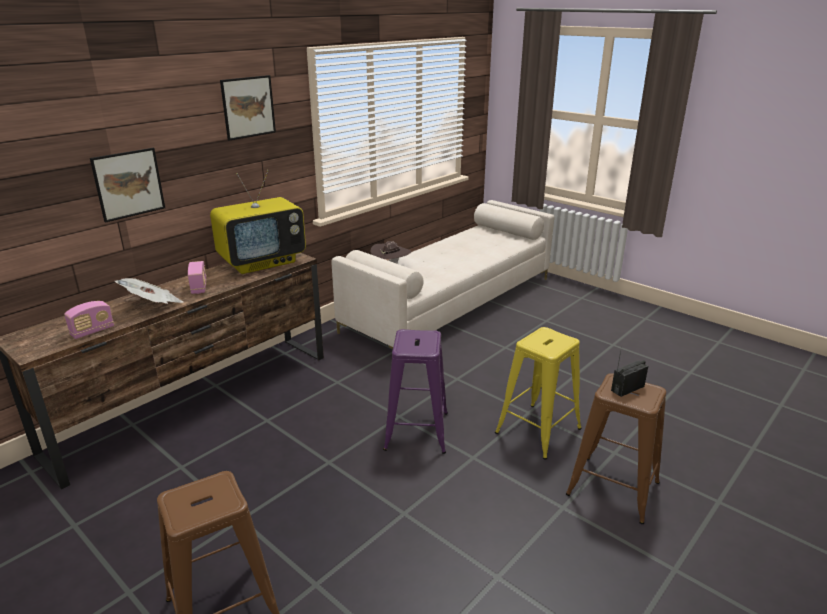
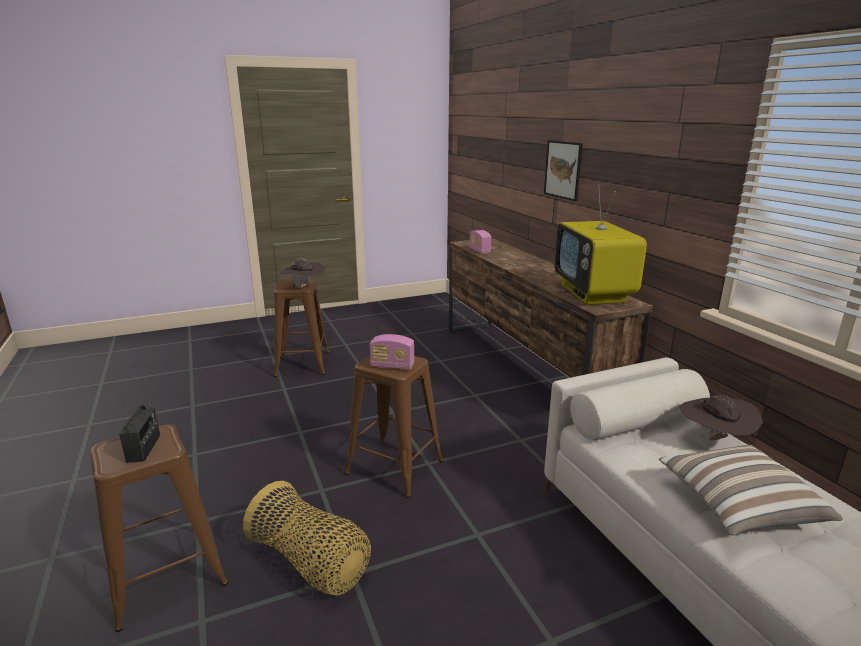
camera: 115 degrees right, 5 degrees down
newspaper [115,278,184,304] -> none
radio [188,261,207,294] -> radio moved to [370,334,415,370]
picture [220,75,276,140] -> none
purple stool [383,329,448,454] -> brown stool [344,356,443,498]
yellow stool [495,327,582,460] -> basket [243,481,371,596]
none -> brown hat [279,258,325,288]
none -> pillow [659,445,843,536]

